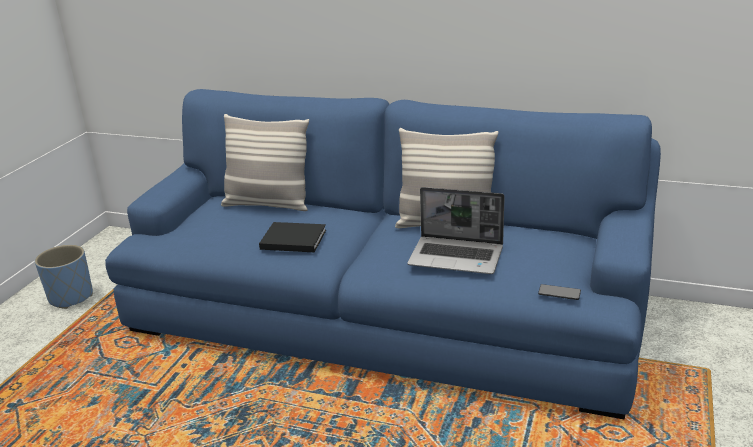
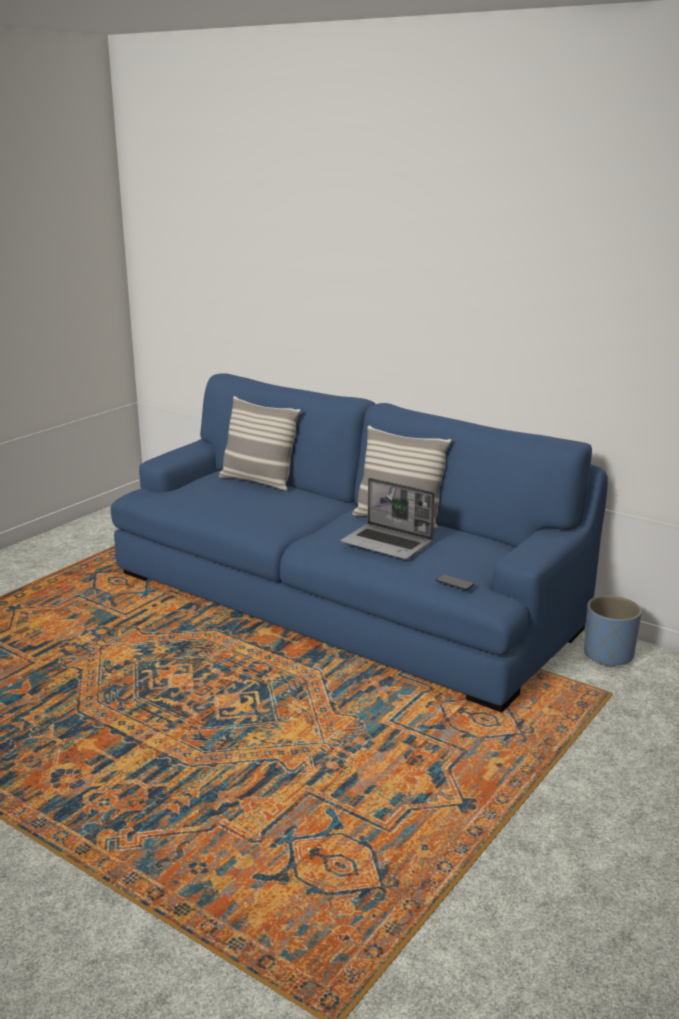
camera: 15 degrees right, 5 degrees down
blue planter [35,245,93,309] -> blue planter moved to [584,596,642,668]
black book [259,222,326,252] -> none

